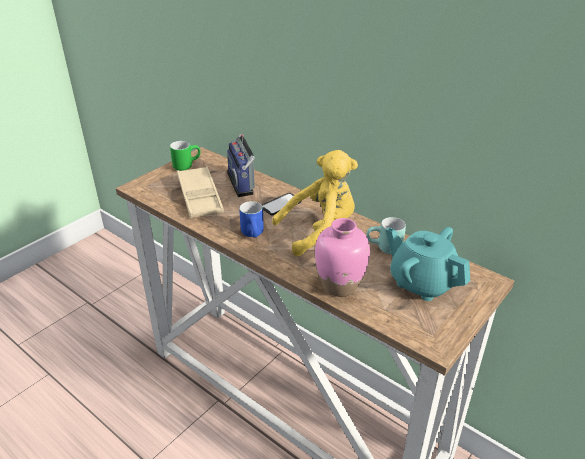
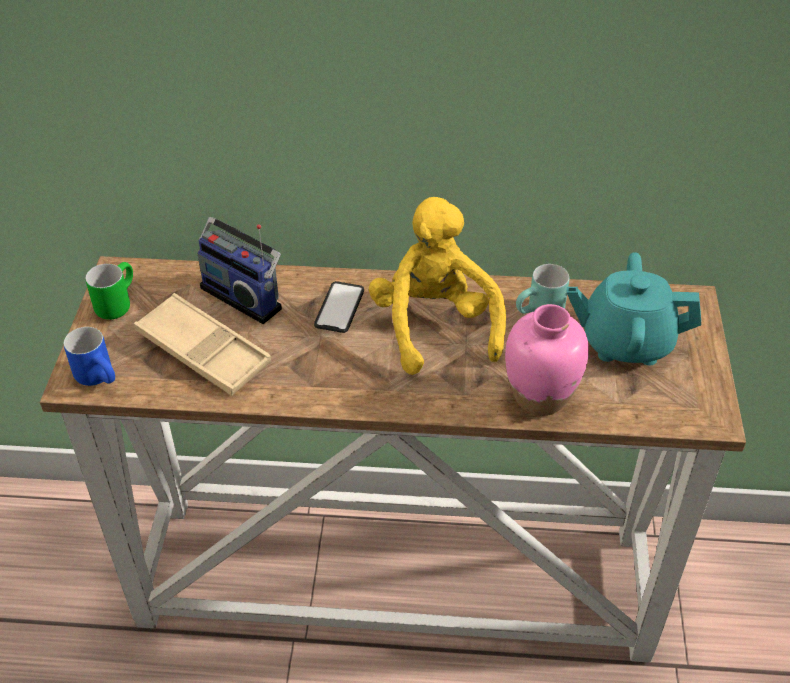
camera: 35 degrees left, 10 degrees up
blue mug [239,201,264,237] -> blue mug moved to [64,327,115,386]
yellow plush toy [272,150,358,256] -> yellow plush toy turned 45 degrees counterclockwise [369,197,506,375]

